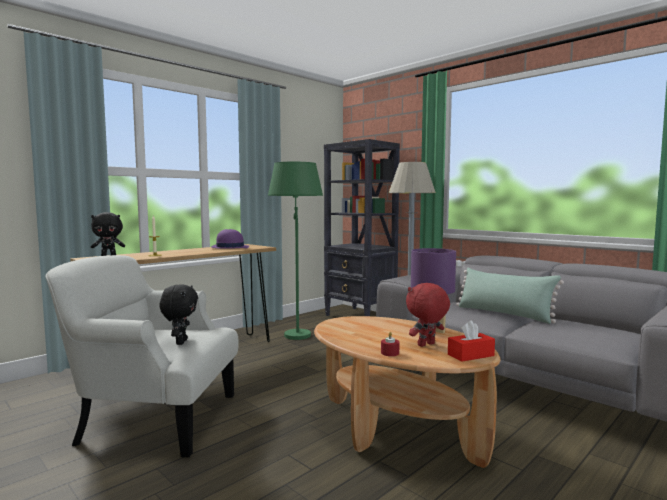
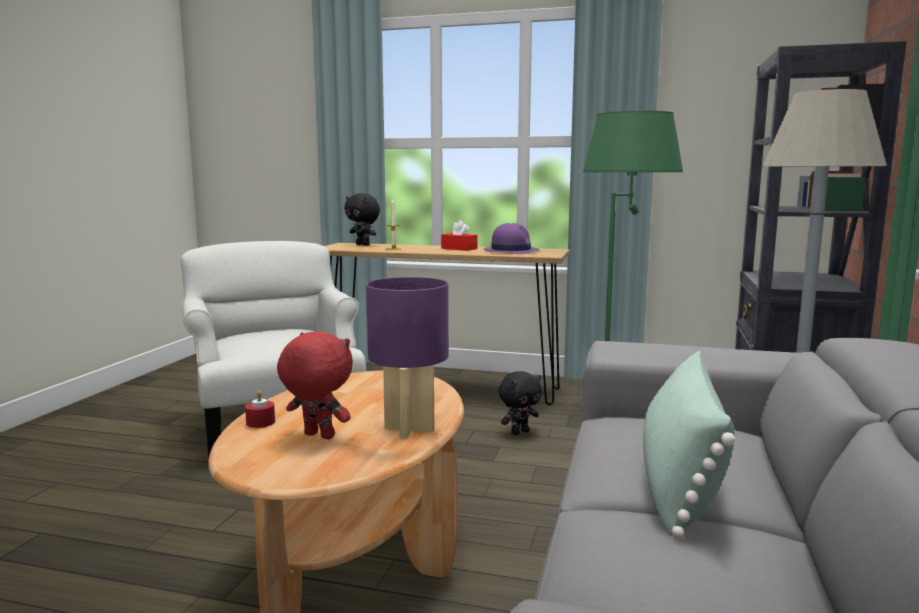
camera: 60 degrees right, 5 degrees up
black plush toy [159,284,198,345] -> black plush toy moved to [499,371,542,435]
red tissue box [448,320,495,362] -> red tissue box moved to [441,220,478,251]

